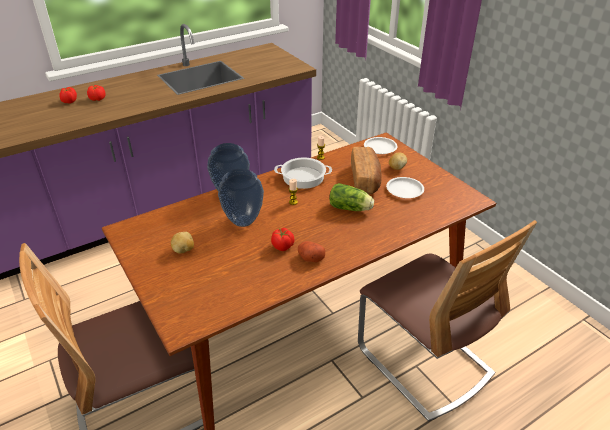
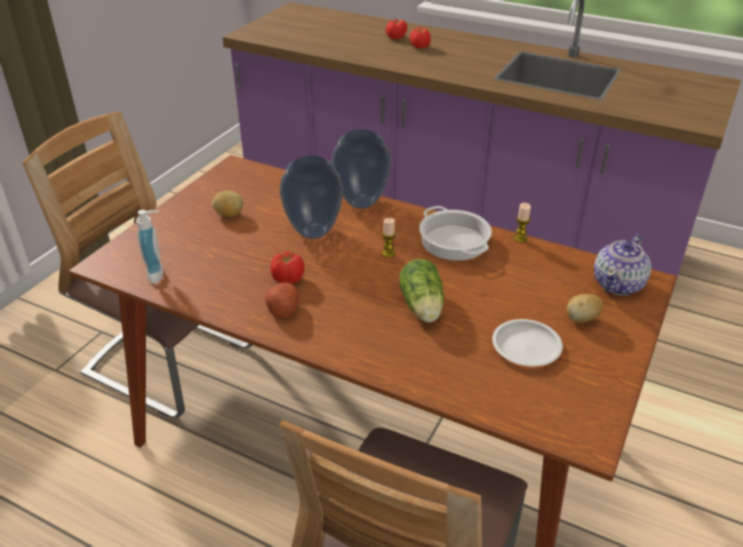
camera: 60 degrees right, 0 degrees up
bread [351,147,382,194] -> none
white plate [364,137,398,154] -> teapot [594,234,651,295]
none -> soap dispenser [136,210,164,284]

